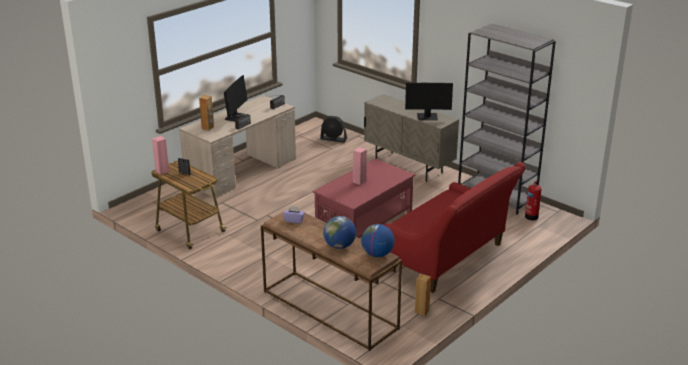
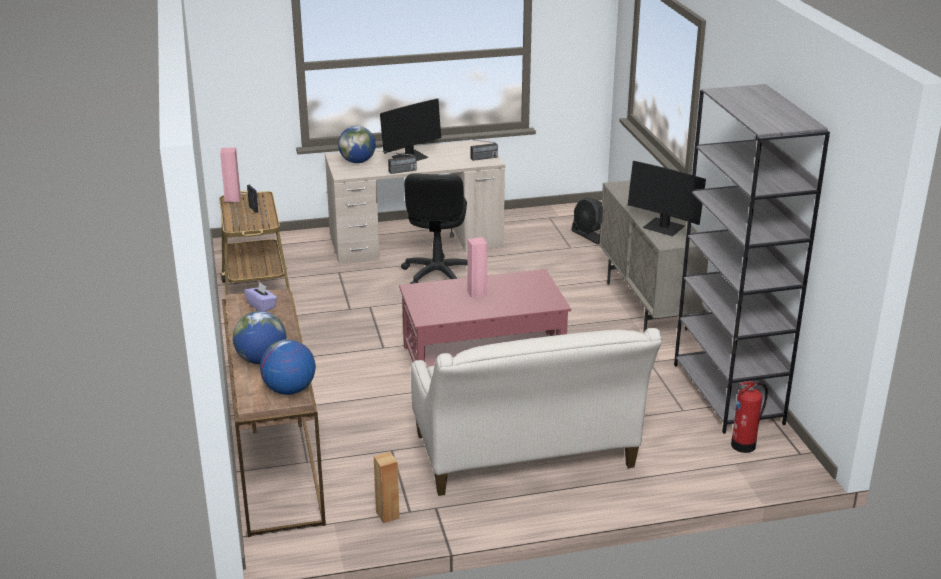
camera: 35 degrees right, 0 degrees up
brown speaker [199,95,214,131] -> globe [338,126,376,163]
red sofa [383,162,526,293] -> beige sofa [411,328,662,496]
none -> black office chair [401,173,467,284]

